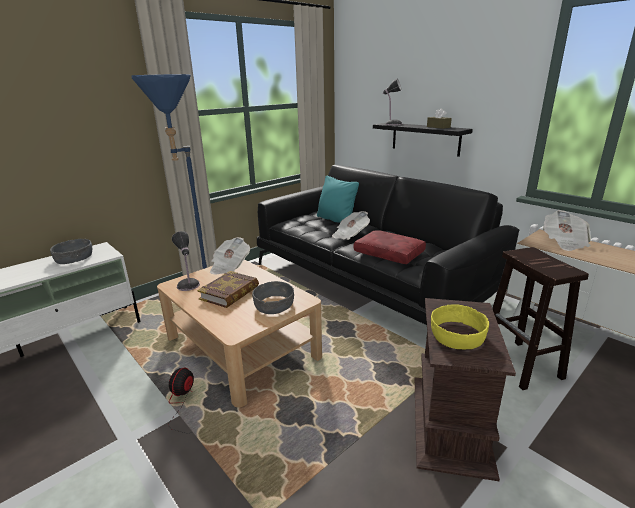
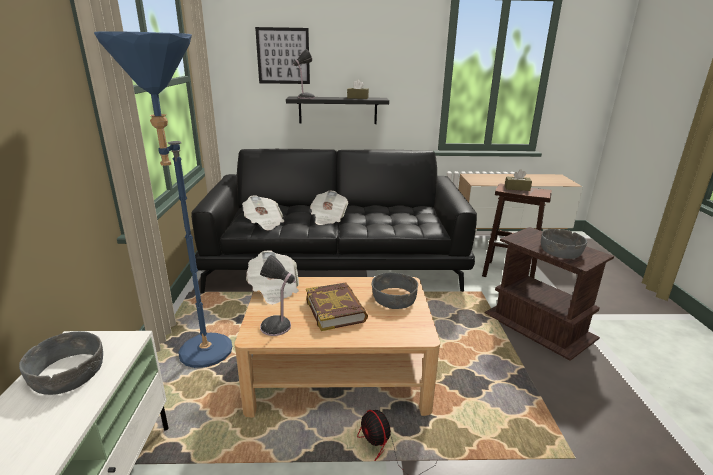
camera: 50 degrees left, 0 degrees up
turquoise pillow [317,176,359,223] -> none
red pillow [354,230,426,264] -> none
yellow bowl [431,304,489,349] -> grey bowl [541,229,587,259]
newspaper [543,210,591,251] -> newspaper moved to [242,195,284,231]
none -> picture [255,27,310,84]
none -> brown tissue box [505,169,532,191]

